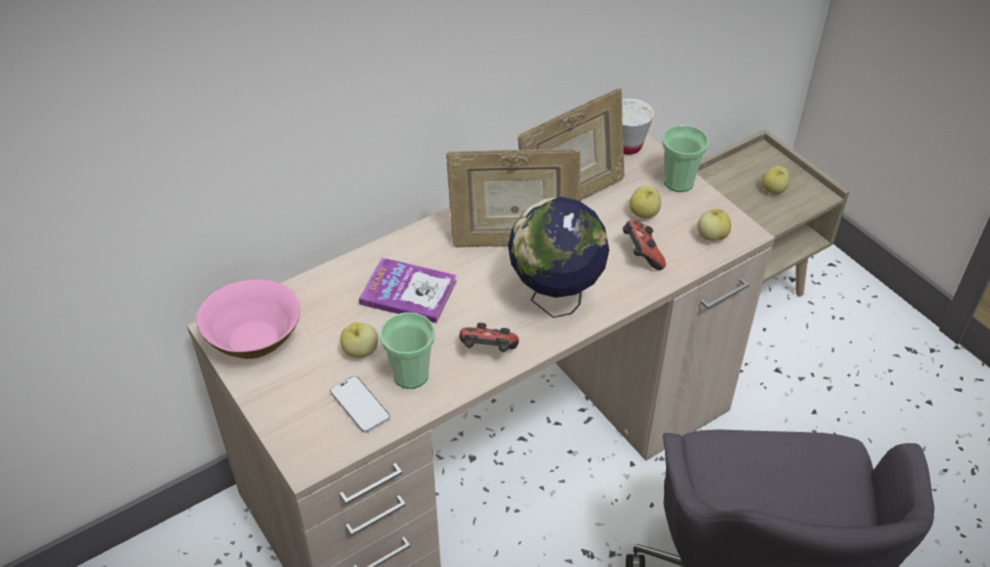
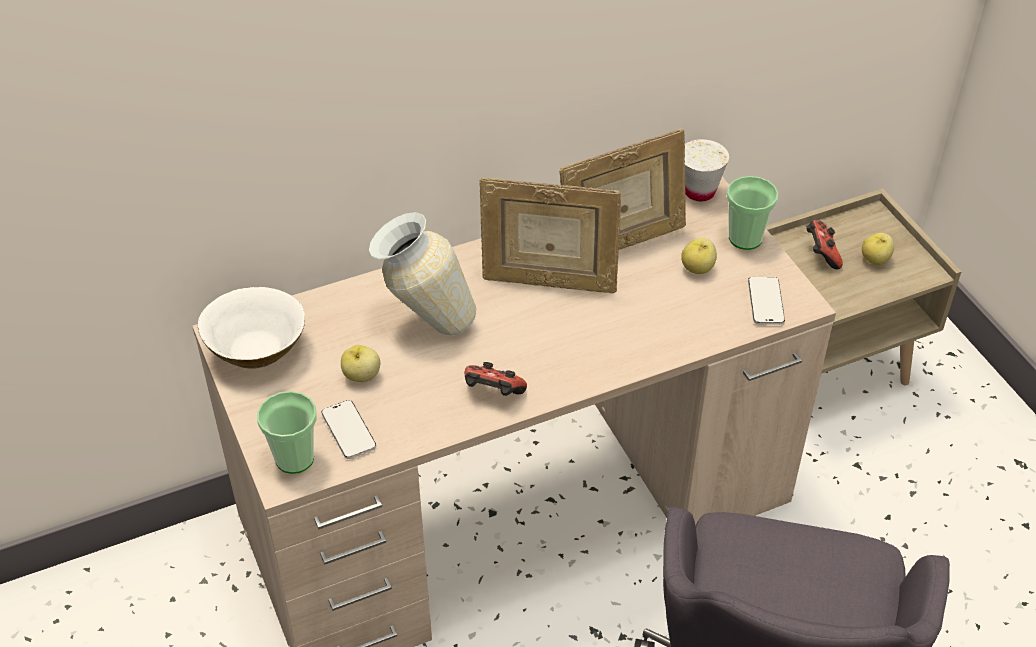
camera: 10 degrees right, 0 degrees up
pink bowl [196,279,300,359] -> white bowl [198,287,305,369]
book [359,258,457,323] -> vase [369,212,476,335]
cup [380,312,435,389] -> cup moved to [257,391,317,474]
globe [508,197,609,318] -> none
game controller [623,220,666,270] -> game controller moved to [806,220,843,269]
apple [697,209,731,241] -> phone [748,277,785,325]

